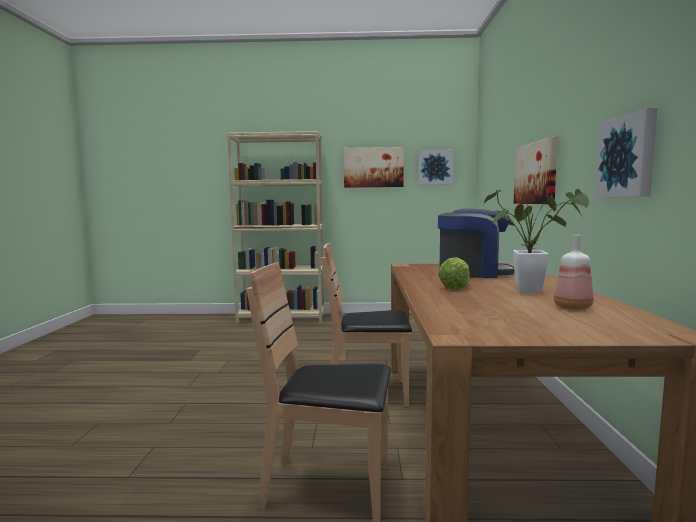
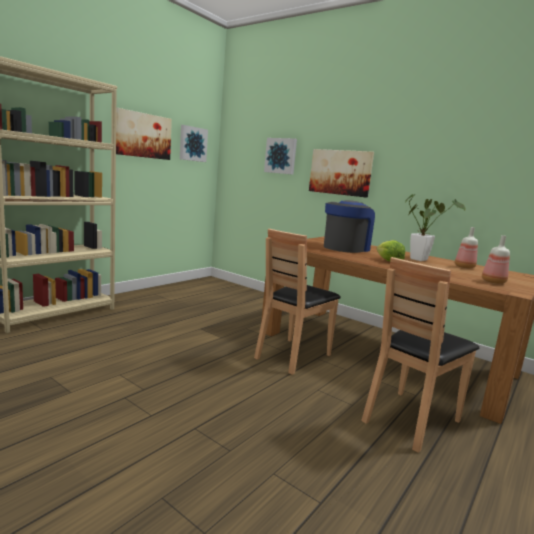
camera: 55 degrees left, 5 degrees up
picture [595,108,658,197] -> picture moved to [264,138,297,175]
none -> bottle [482,235,510,284]

